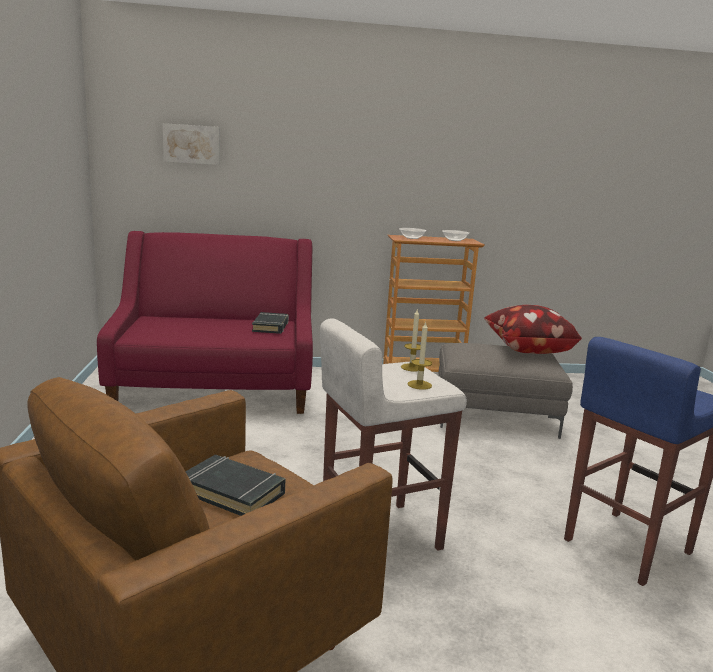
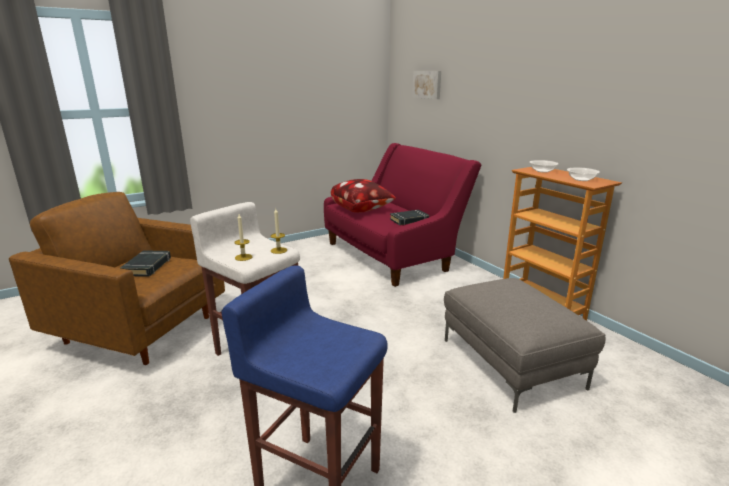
camera: 65 degrees right, 5 degrees up
pillow [484,305,582,354] -> pillow moved to [331,179,396,213]

